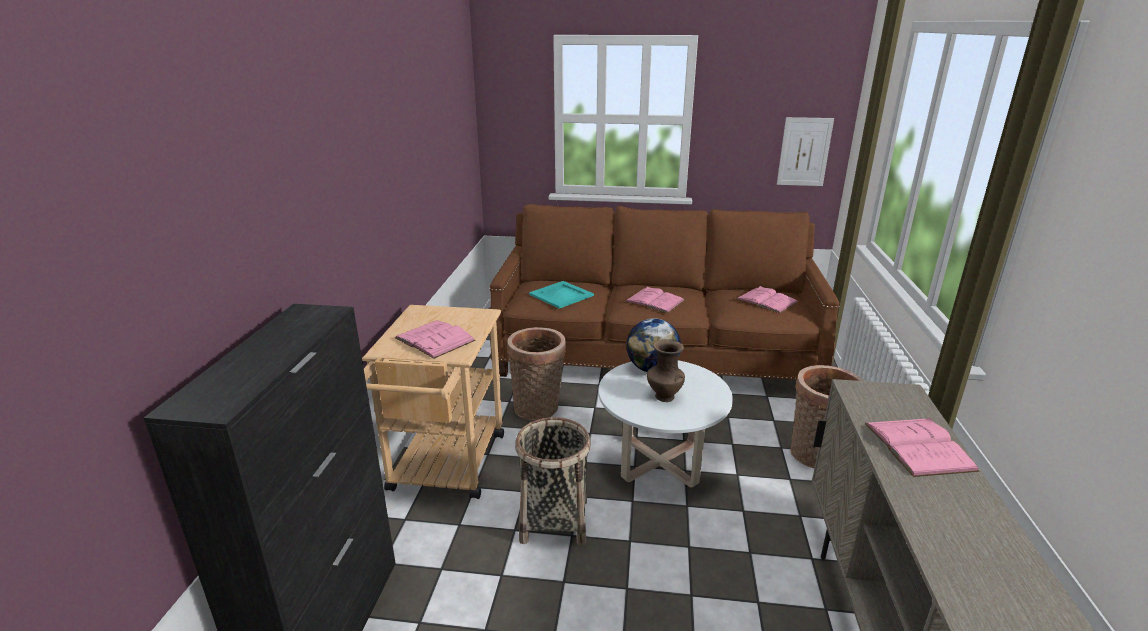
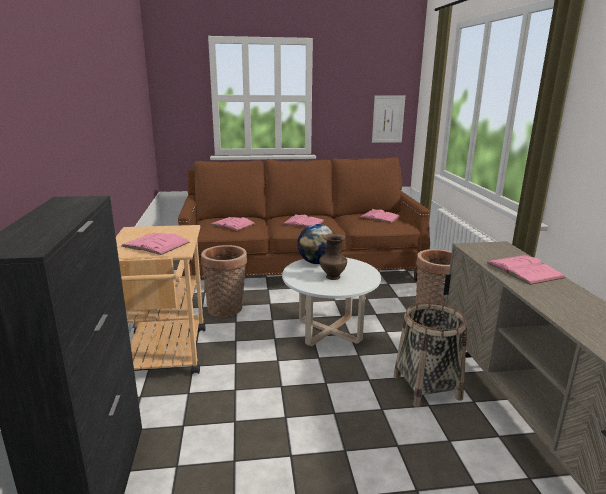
camera: 15 degrees left, 5 degrees down
basket [515,417,591,546] -> basket moved to [394,302,467,407]
turquoise tray [529,281,594,309] -> pink book [210,217,255,231]

